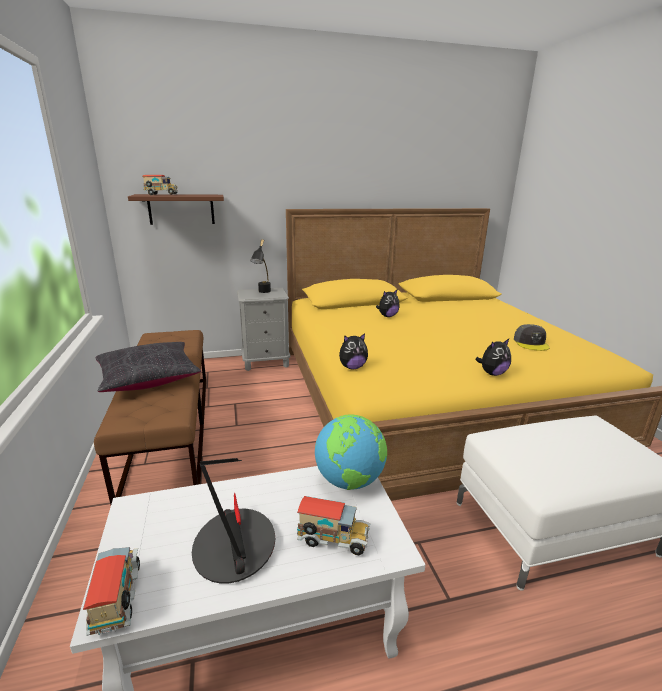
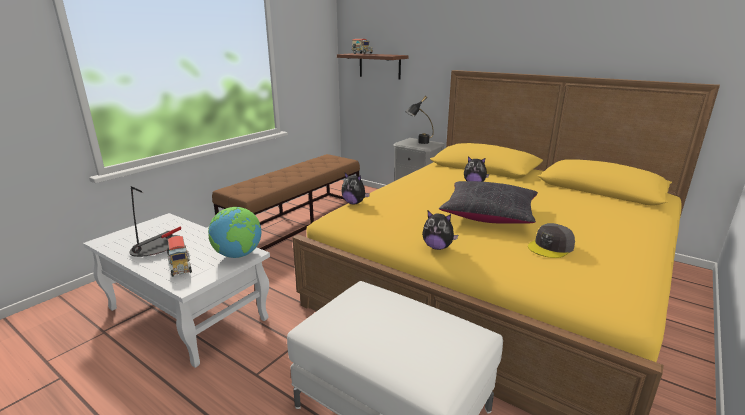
camera: 50 degrees right, 0 degrees up
toy truck [83,547,140,636] -> none
black pillow [95,342,201,392] -> black pillow moved to [439,181,538,224]

